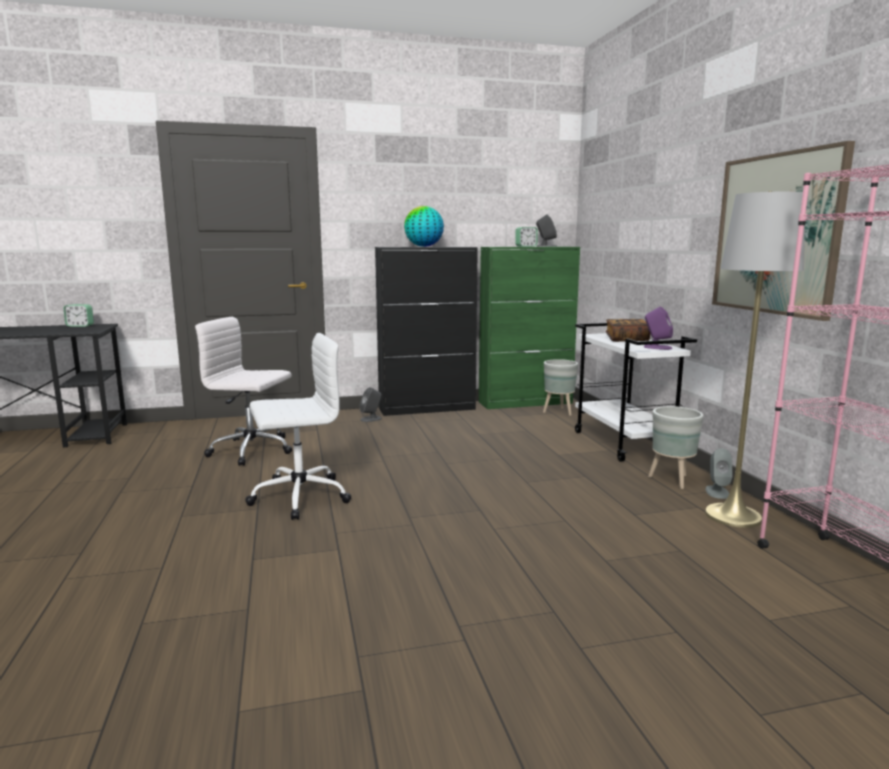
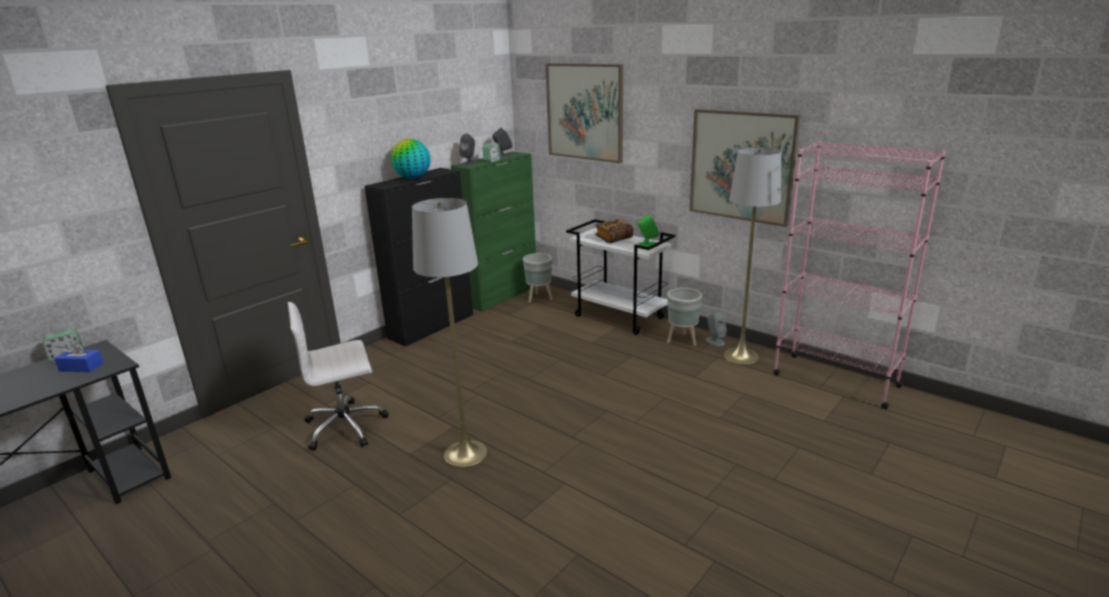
camera: 35 degrees left, 10 degrees up
white office chair [245,333,352,520] -> grey floor lamp [412,198,488,469]
grey speaker [360,387,382,422] -> grey speaker moved to [459,134,477,166]
purple speaker [644,306,673,350] -> green speaker [638,214,659,247]
none -> blue tissue box [54,342,104,372]
none -> picture [546,63,623,163]

